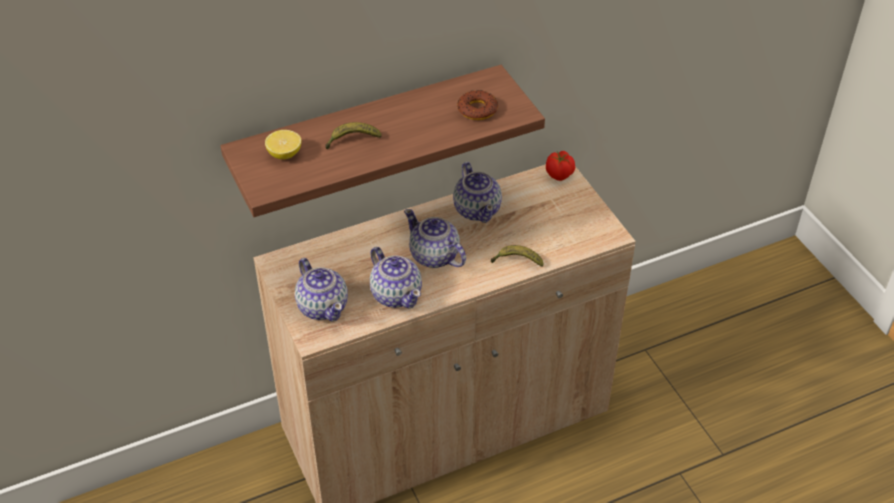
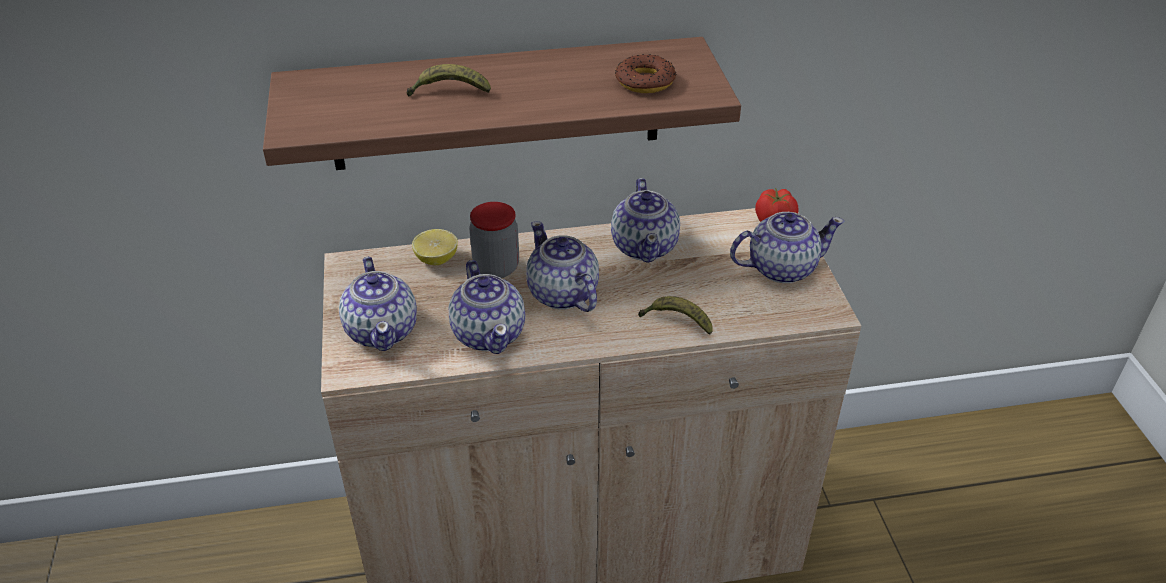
camera: 15 degrees right, 5 degrees down
lemon [265,130,301,159] -> lemon moved to [412,229,458,265]
none -> jar [469,202,519,278]
none -> teapot [730,212,844,283]

